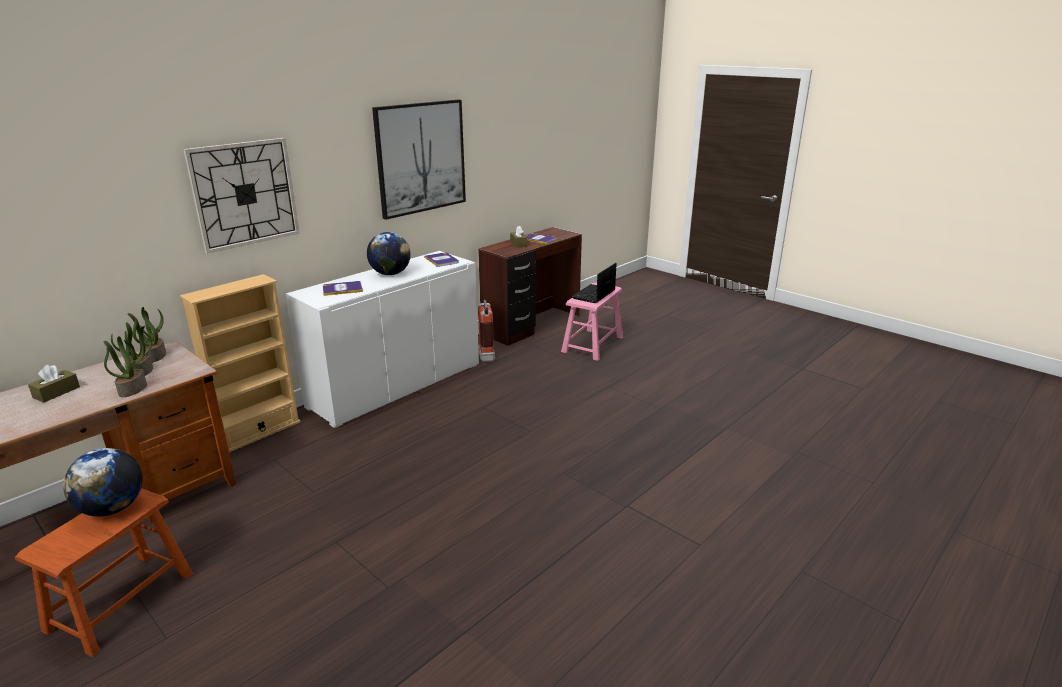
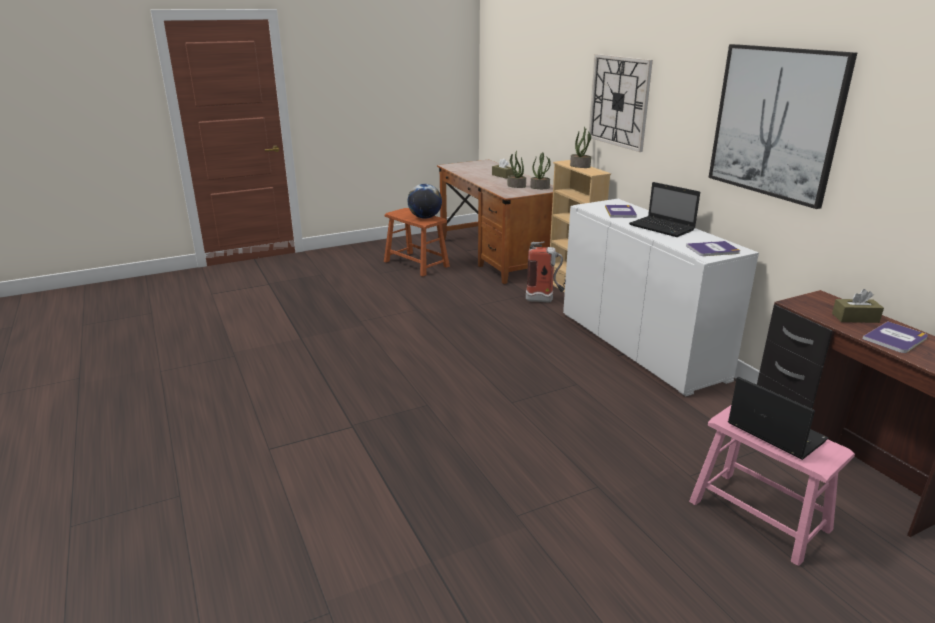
camera: 110 degrees right, 0 degrees up
potted plant [104,336,147,397] -> potted plant moved to [570,127,591,168]
globe [367,232,411,275] -> laptop [629,182,700,237]
fire extinguisher [478,300,495,362] -> fire extinguisher moved to [526,241,565,302]

